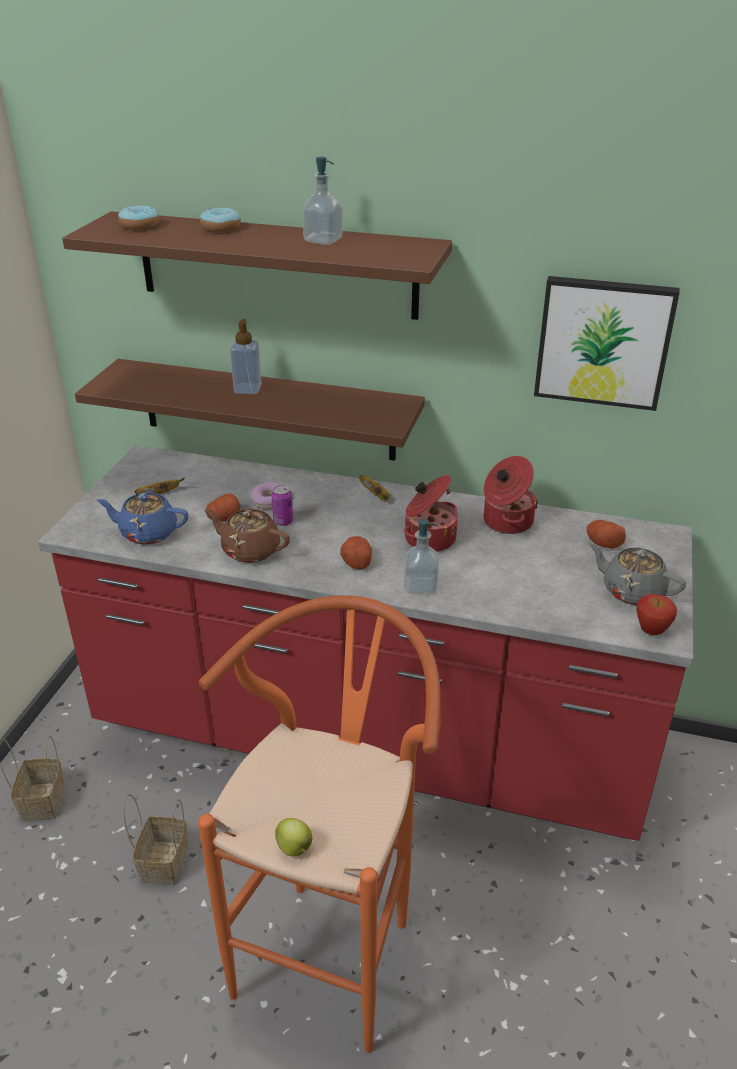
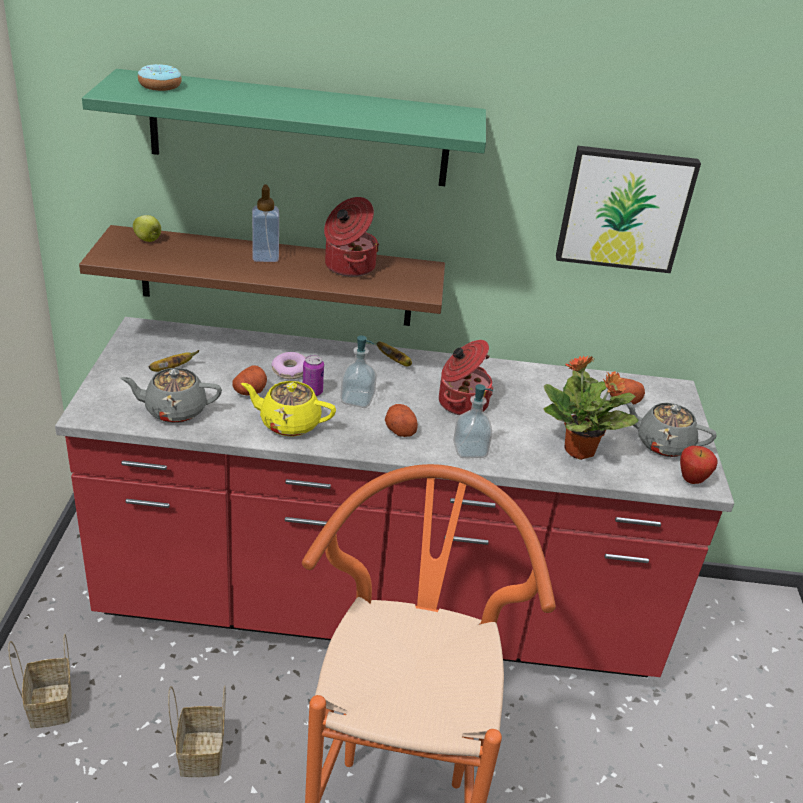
camera: 15 degrees left, 0 degrees up
brown shelf [62,211,452,320] -> green shelf [82,69,486,186]
blue teapot [97,492,189,545] -> grey teapot [121,368,222,423]
donut [200,207,241,232] -> none
brown teapot [205,509,290,563] -> yellow teapot [241,381,336,437]
apple [275,818,312,856] -> apple moved to [133,215,161,242]
soap dispenser [302,157,343,245] -> soap dispenser moved to [340,335,377,408]
cooking pot [484,456,538,534] -> cooking pot moved to [324,197,379,277]
none -> potted plant [543,356,638,460]

